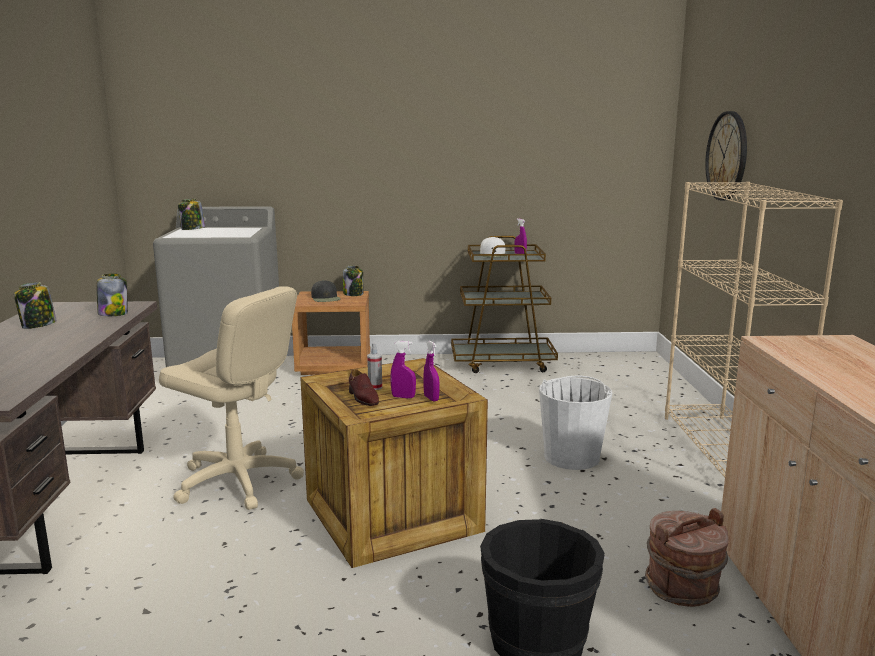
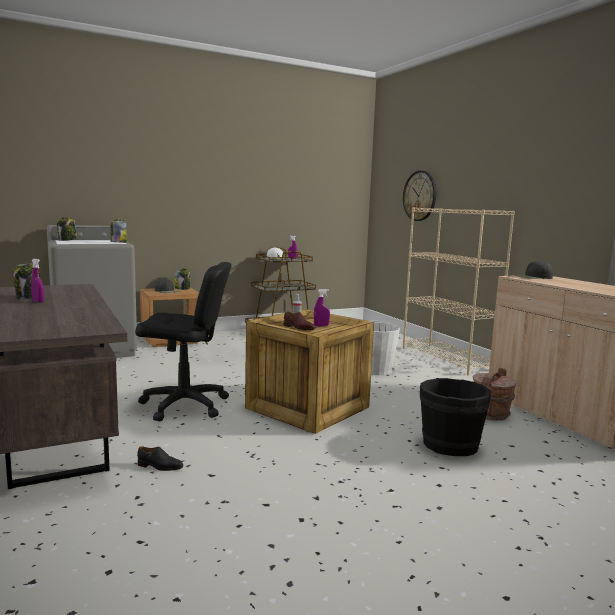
camera: 25 degrees left, 5 degrees down
jar [97,273,128,316] -> jar moved to [110,219,127,243]
beige office chair [159,286,304,510] -> black office chair [135,262,232,421]
purple spray bottle [423,341,439,401] -> purple spray bottle moved to [31,259,44,302]
none -> black shoe [137,446,183,471]
none -> black cap [515,261,553,279]

